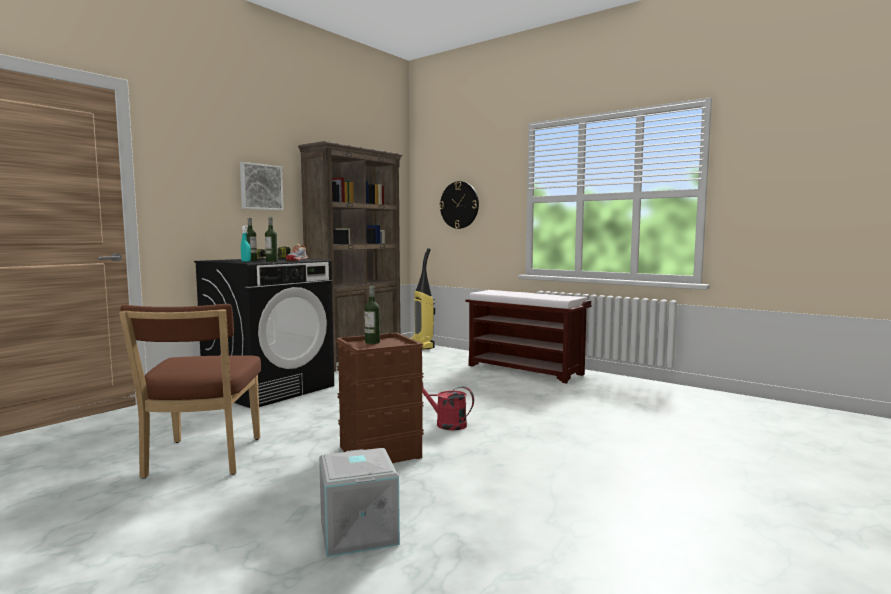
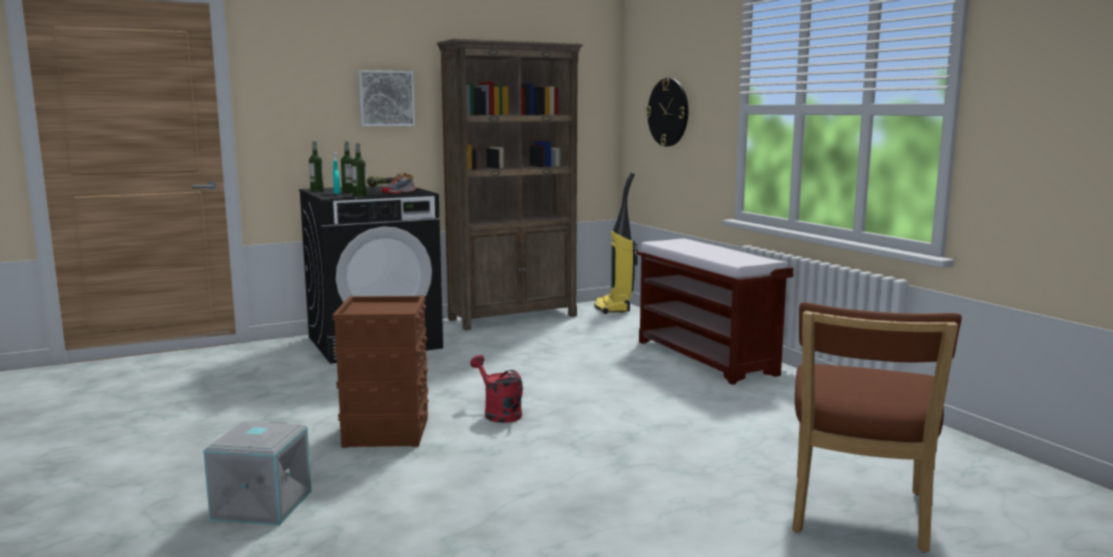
camera: 25 degrees right, 5 degrees up
brown chair [119,304,261,479] -> brown chair moved to [792,302,962,553]
bottle [364,286,380,344] -> bottle moved to [309,141,324,192]

